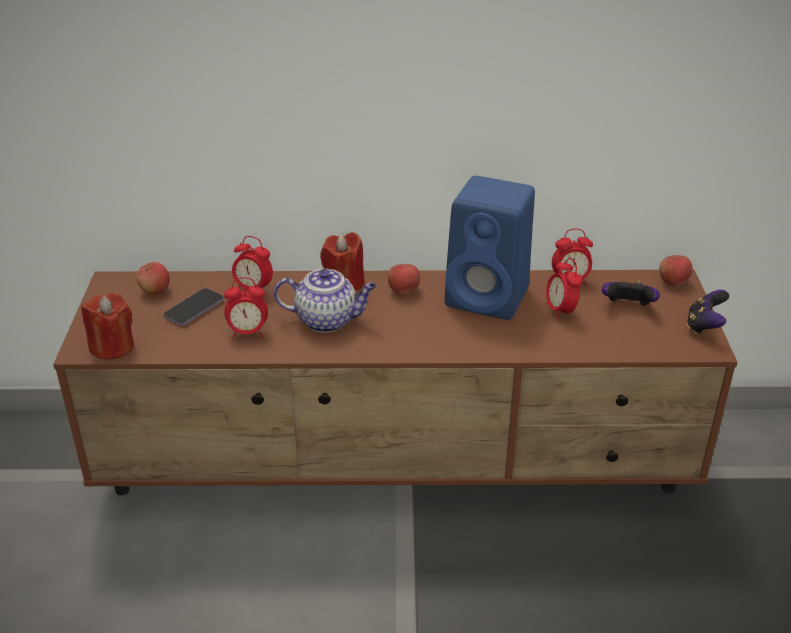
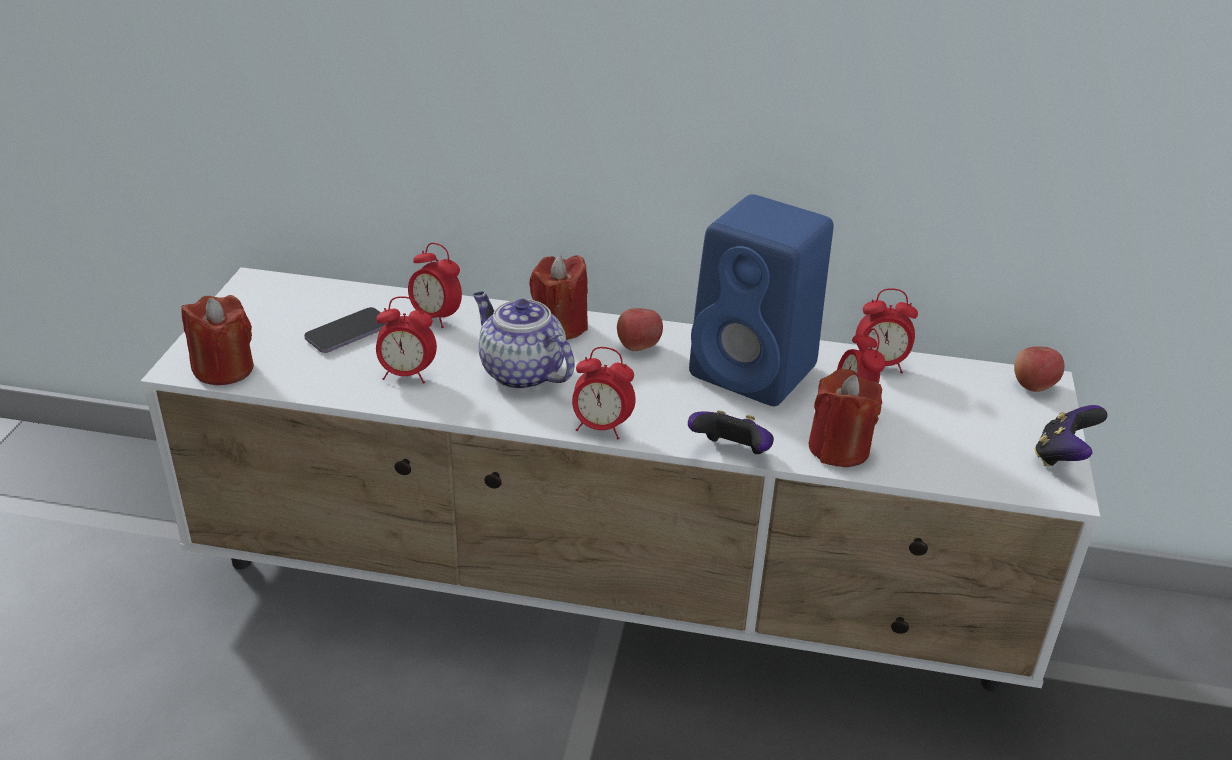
camera: 10 degrees right, 0 degrees up
brown tv stand [53,270,738,495] -> white tv stand [141,267,1100,691]
apple [136,262,170,295] -> none
teapot [274,269,377,333] -> teapot turned 150 degrees counterclockwise [473,292,575,390]
game controller [602,281,660,306] -> game controller moved to [688,410,774,454]
none -> alarm clock [572,347,636,440]
none -> red candle [809,369,882,467]

